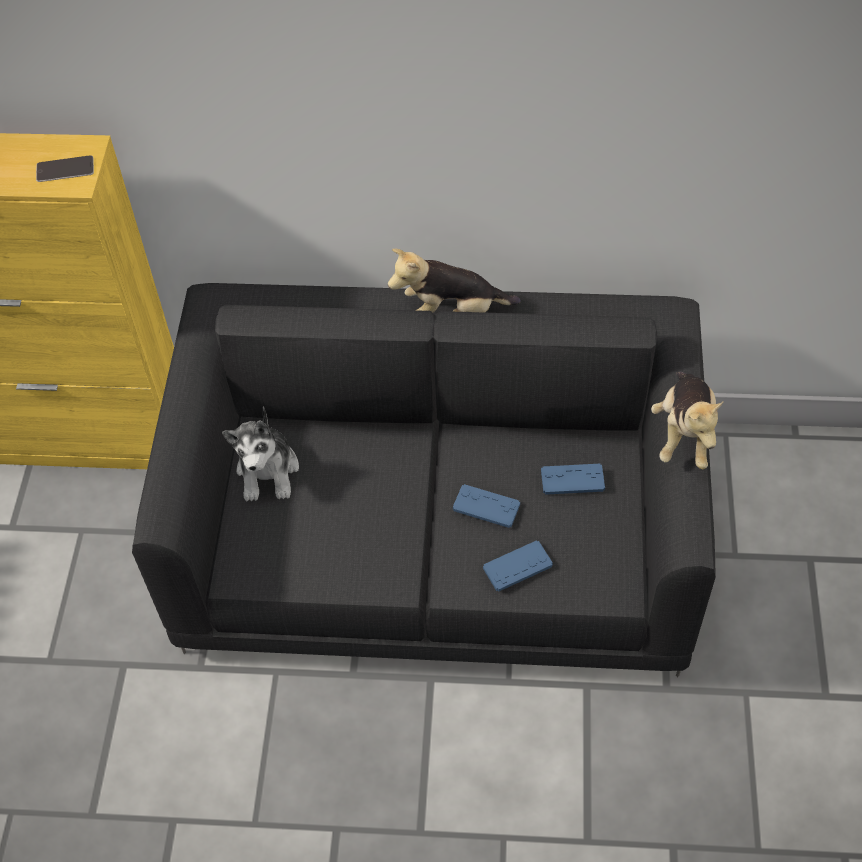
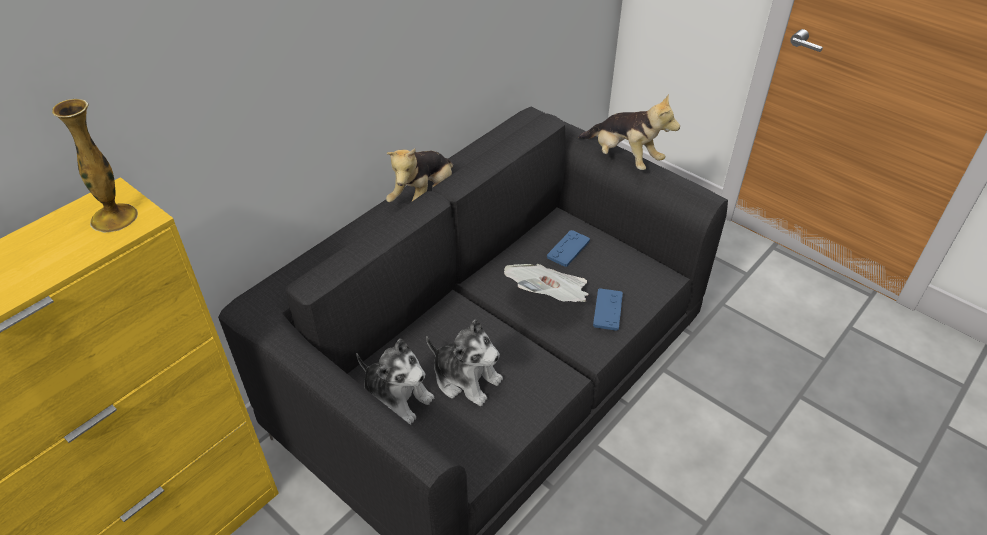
camera: 55 degrees left, 10 degrees down
phone [36,155,94,182] -> vase [52,99,138,233]
blue game controller [453,484,520,528] -> newspaper [504,264,589,302]
none -> plush toy [426,319,503,406]

